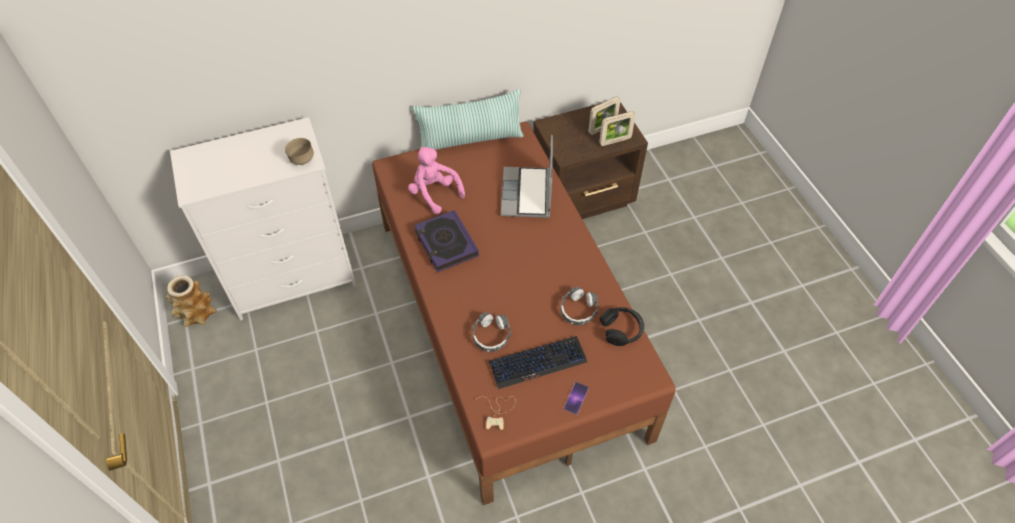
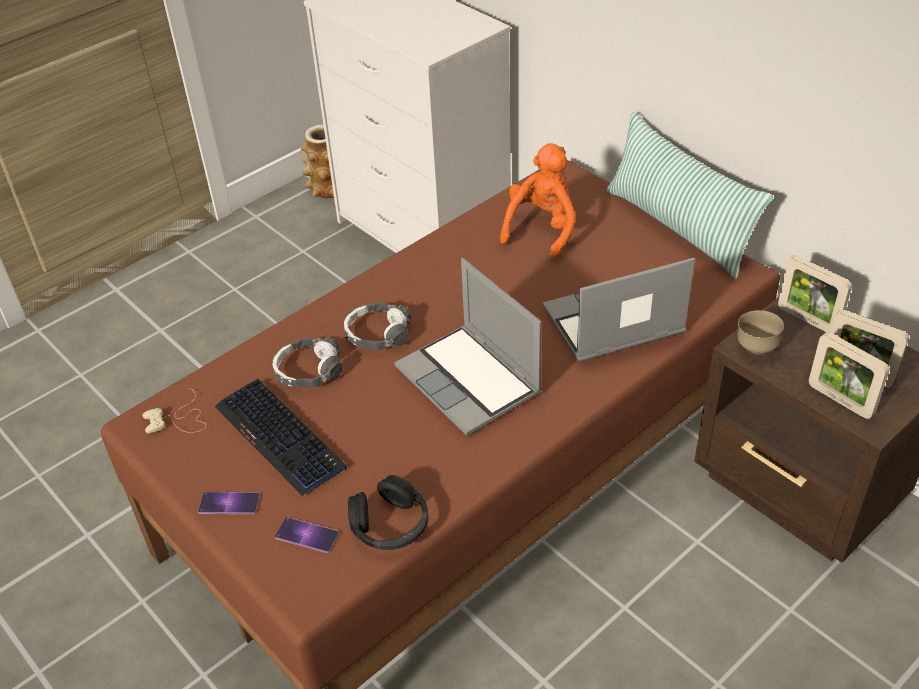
camera: 70 degrees right, 10 degrees down
brown bowl [285,138,314,165] -> brown bowl moved to [738,310,784,354]
pink plush toy [408,147,465,214] -> orange plush toy [500,143,576,259]
book [414,210,479,272] -> none
headphones [560,286,598,325] -> headphones moved to [344,302,411,350]
none -> phone [275,517,339,553]
none -> laptop [394,258,542,436]
none -> picture frame [778,255,852,332]

